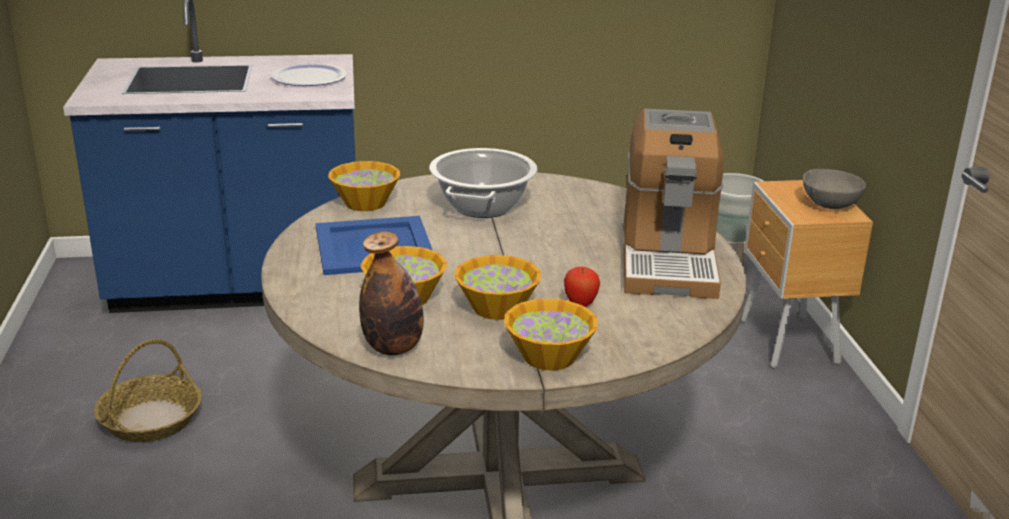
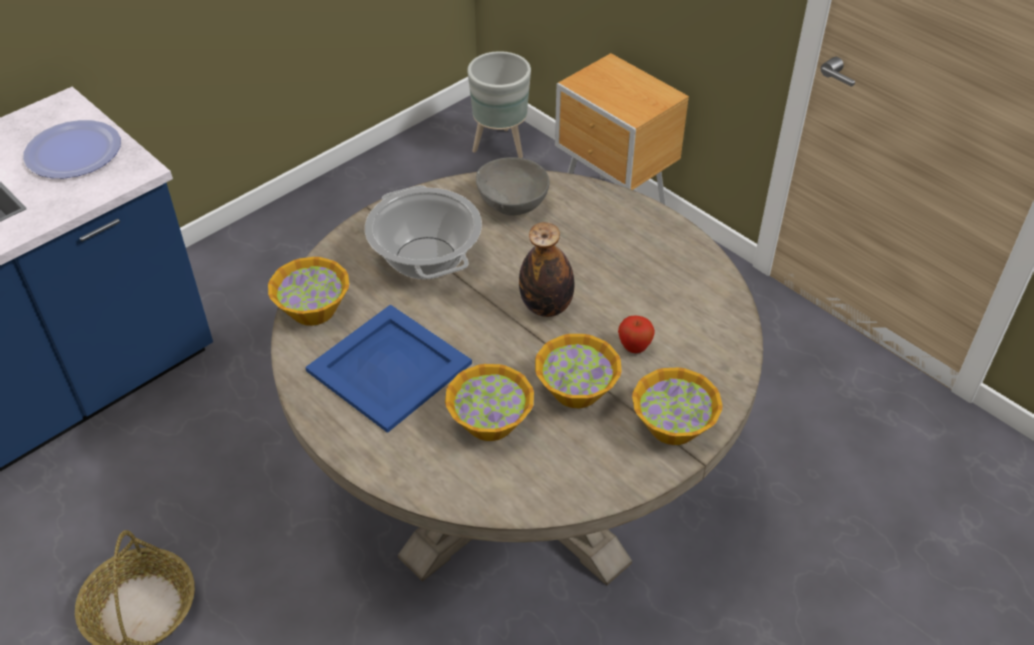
camera: 35 degrees left, 20 degrees up
bottle [359,231,424,355] -> bottle moved to [519,222,575,317]
coffee machine [623,109,723,299] -> none
grey bowl [803,169,866,209] -> grey bowl moved to [476,157,550,215]

